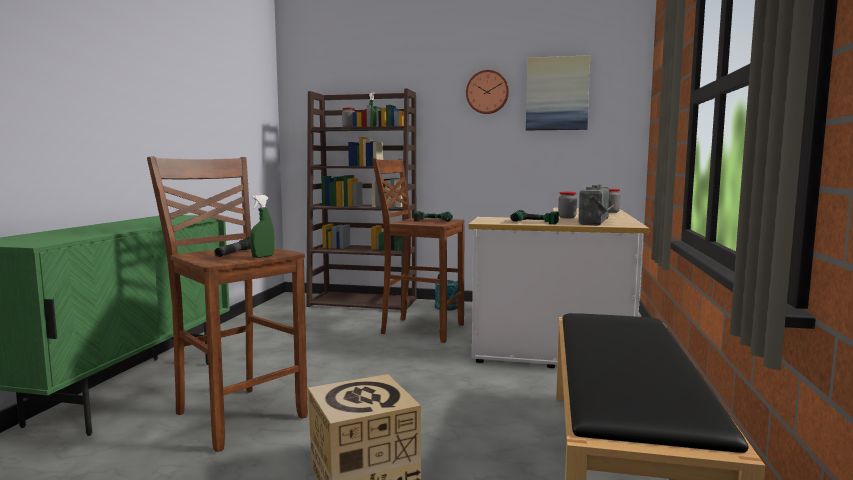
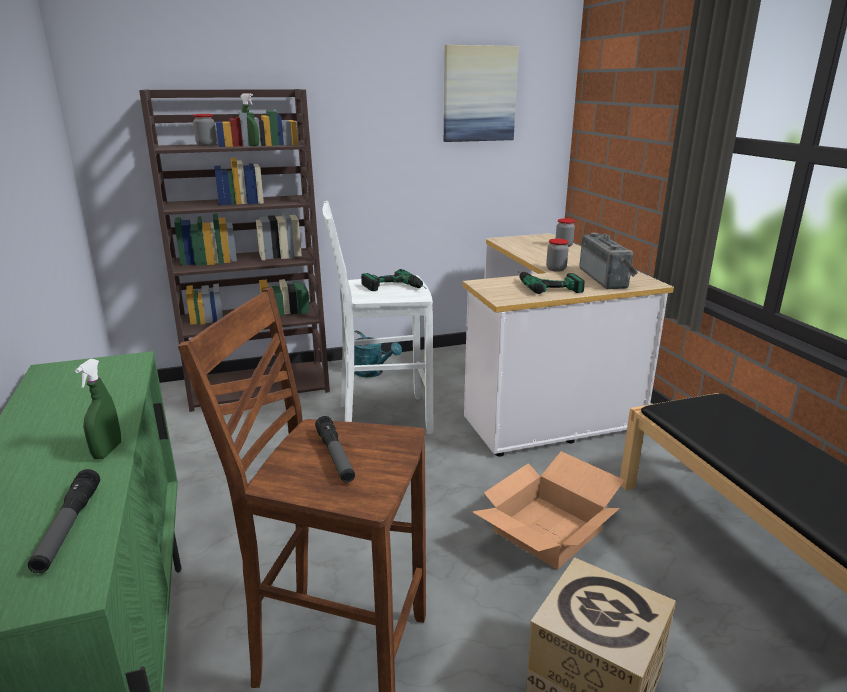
camera: 30 degrees left, 15 degrees up
green spray bottle [250,195,274,258] -> green spray bottle moved to [75,359,121,459]
brown stool [372,158,465,343] -> white stool [322,201,433,434]
wall clock [466,70,509,114] -> none
none -> flashlight [28,469,100,573]
none -> cardboard box [471,451,625,569]

